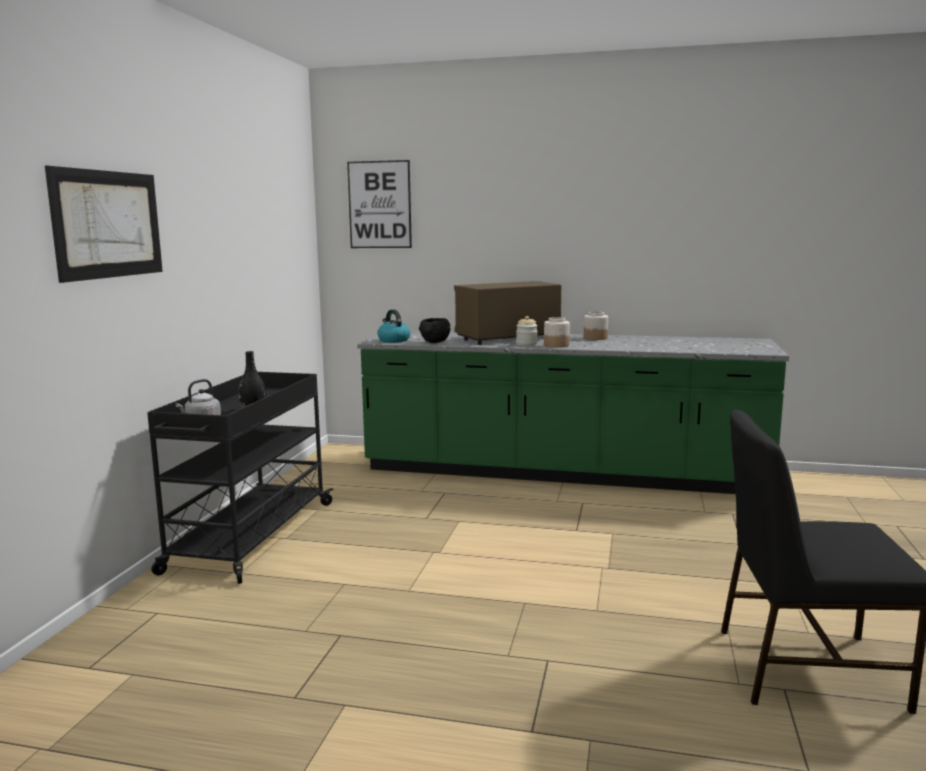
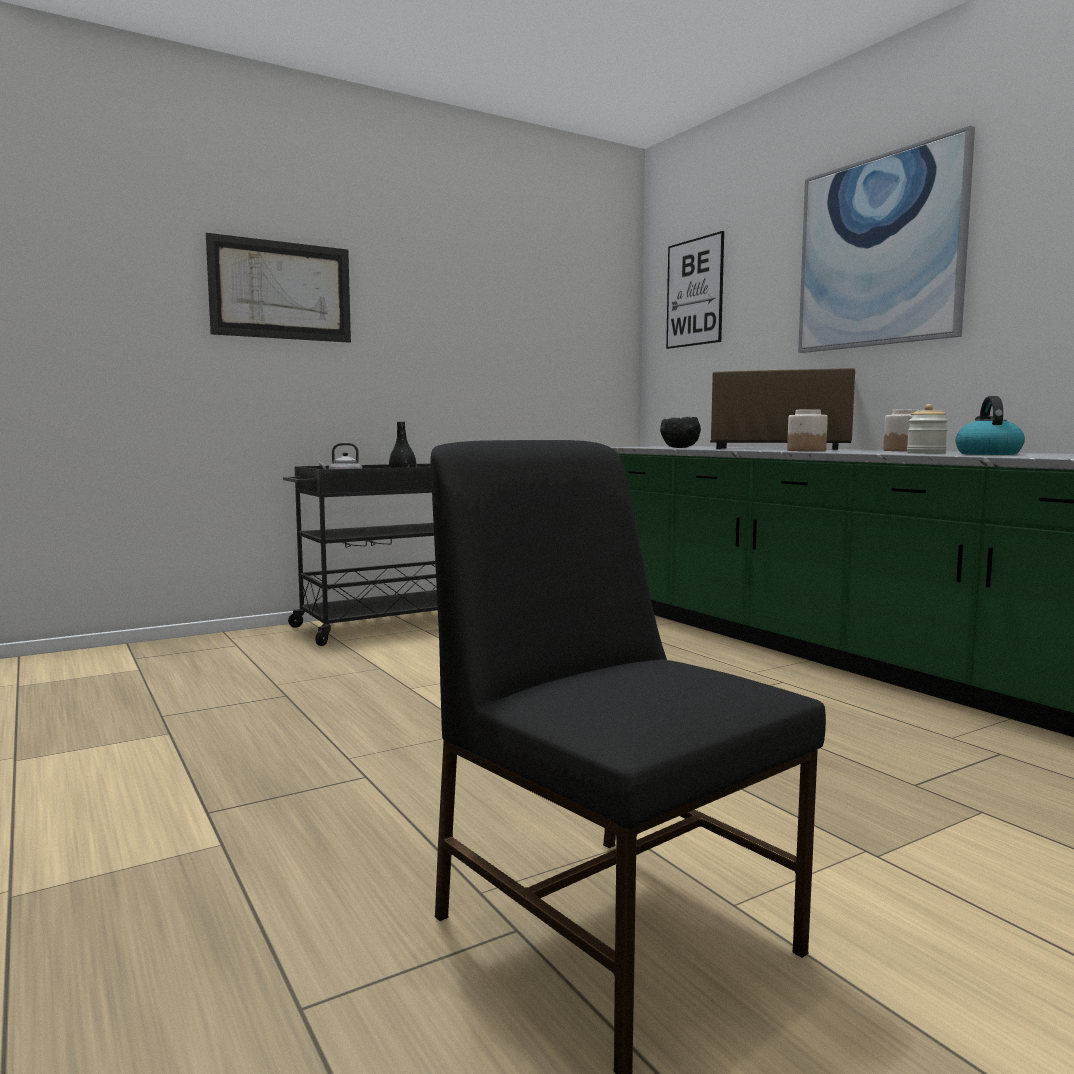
camera: 45 degrees right, 5 degrees down
kettle [378,309,410,343] -> kettle moved to [956,396,1025,455]
jar [516,316,538,346] -> jar moved to [907,404,948,454]
none -> picture [798,126,975,353]

